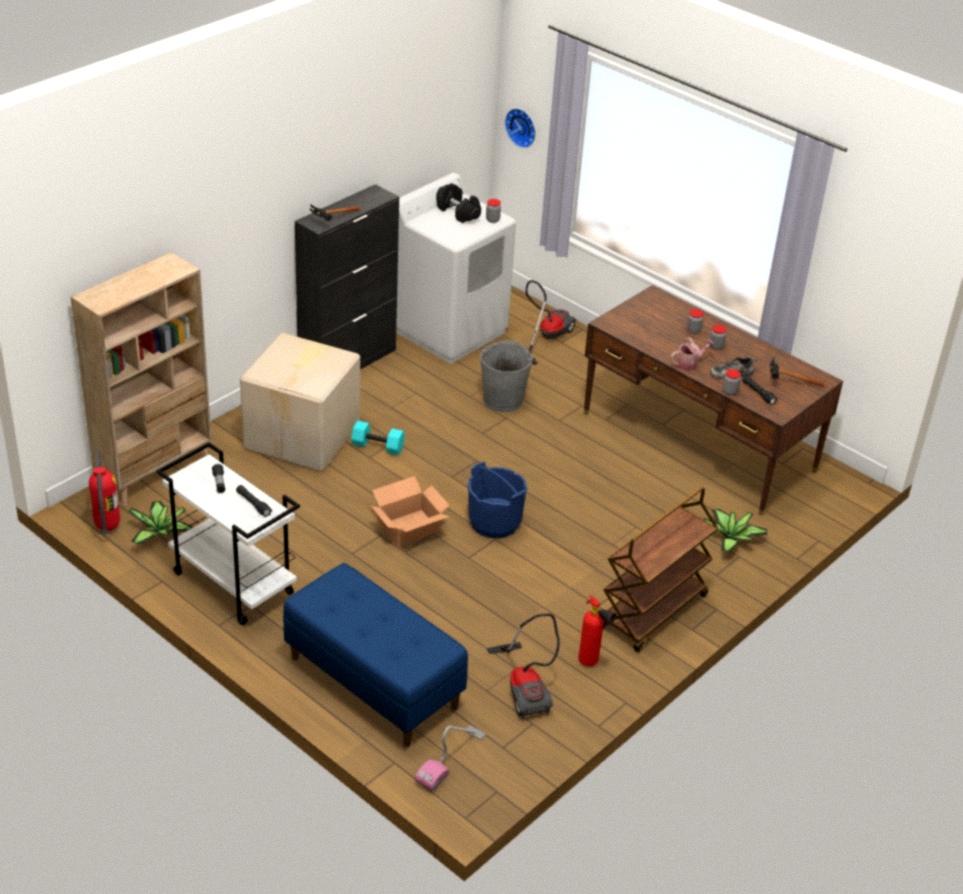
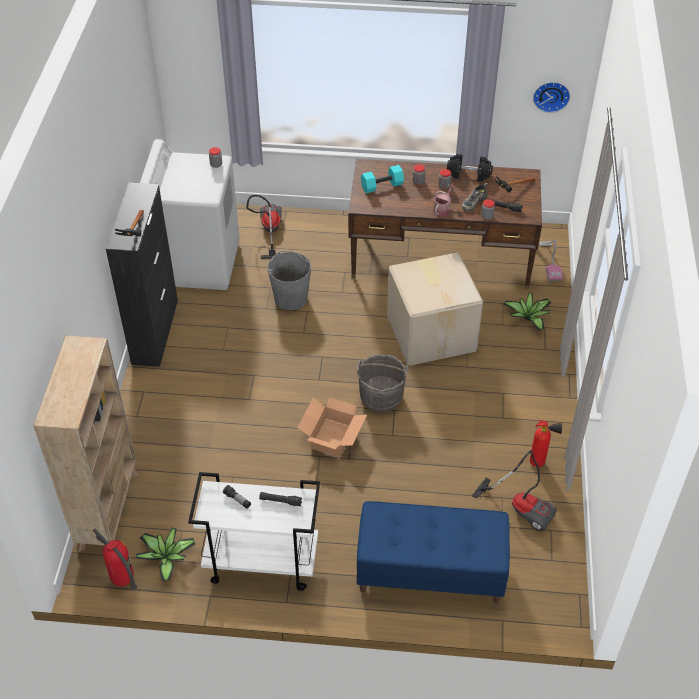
camera: 35 degrees left, 10 degrees up
cardboard box [240,333,360,471] -> cardboard box moved to [387,253,483,366]
turquoise dumbbell [351,421,405,455] -> turquoise dumbbell moved to [361,165,404,193]
vacuum cleaner [415,725,485,791] -> vacuum cleaner moved to [539,240,562,281]
black dumbbell [436,183,481,223] -> black dumbbell moved to [447,154,493,181]
blue bucket [468,462,527,538] -> grey bucket [357,354,409,413]
wall clock [505,108,536,148] -> wall clock moved to [533,82,570,113]
brown cart [603,487,718,652] -> none

